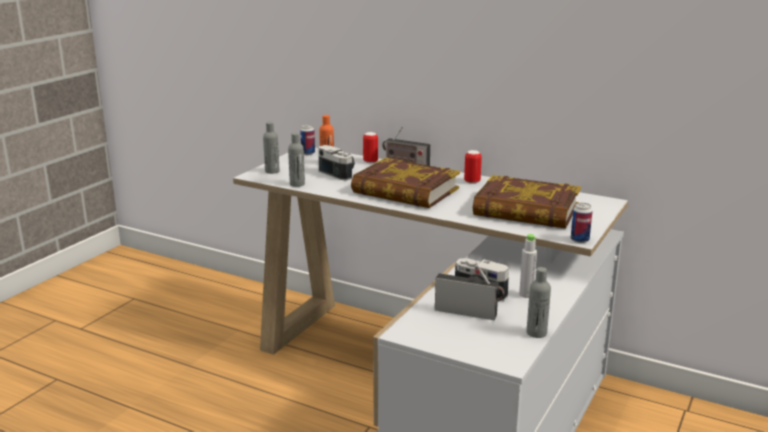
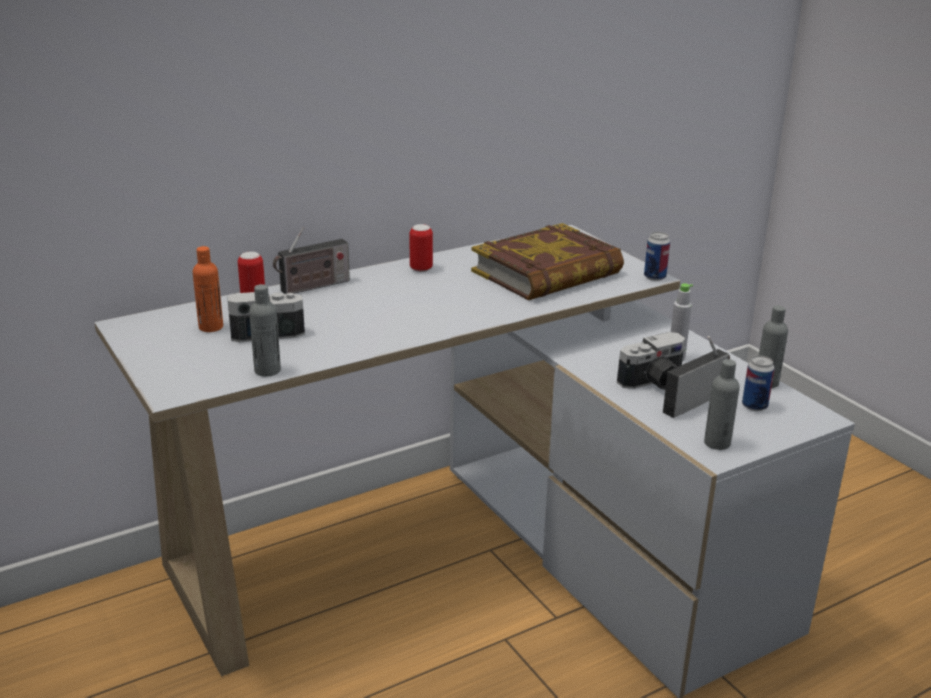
camera: 60 degrees left, 5 degrees up
grey bottle [263,122,280,174] -> grey bottle moved to [704,359,740,450]
can [300,125,315,155] -> can moved to [742,356,775,411]
book [351,158,460,208] -> none

